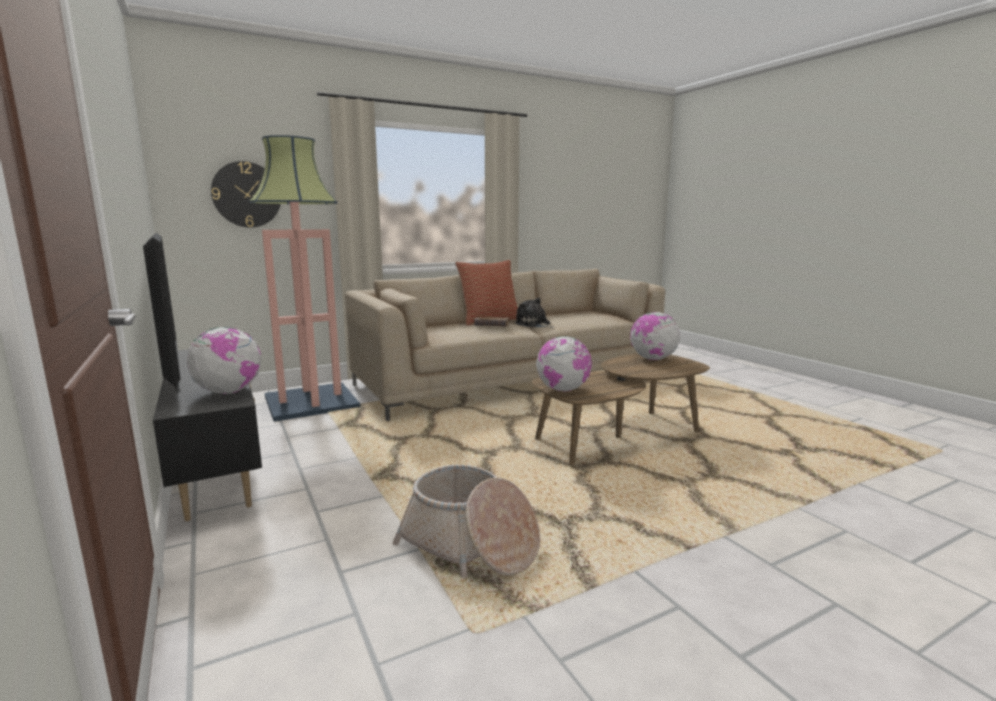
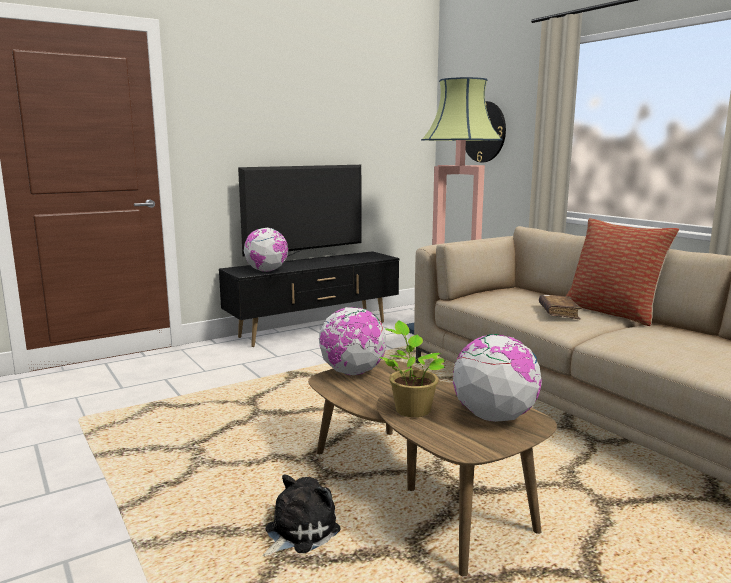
camera: 85 degrees right, 0 degrees up
basket [393,465,540,578] -> none
plush toy [515,298,554,328] -> plush toy moved to [263,474,341,557]
none -> potted plant [379,320,445,417]

